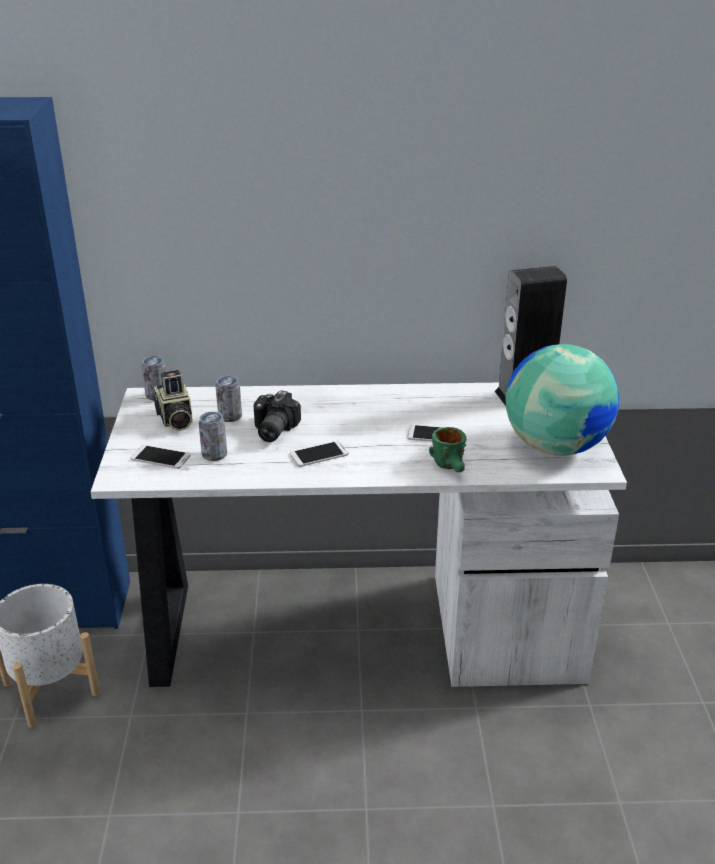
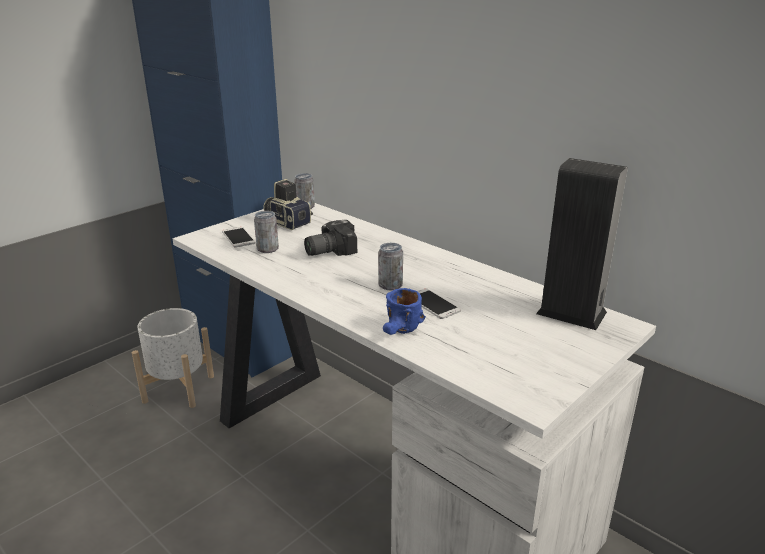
camera: 45 degrees right, 5 degrees down
camera [153,370,193,431] -> camera turned 105 degrees clockwise [263,179,313,230]
can [216,376,242,422] -> can moved to [378,243,403,290]
phone [290,441,349,467] -> none
green mug [429,427,466,472] -> blue mug [383,288,426,335]
globe [506,344,619,456] -> none

